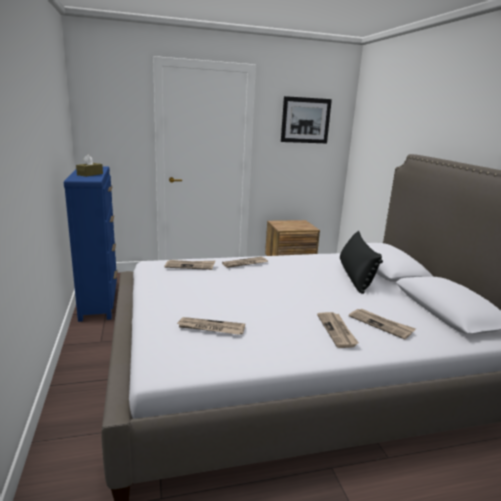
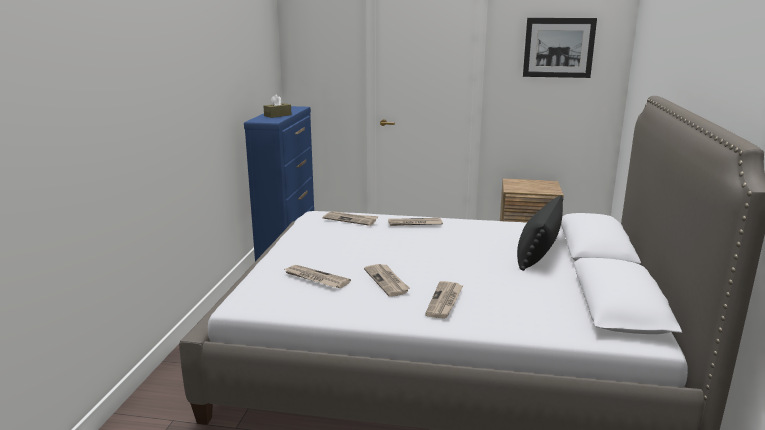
camera: 25 degrees right, 0 degrees up
newspaper [349,309,416,340] -> newspaper moved to [364,264,410,297]

